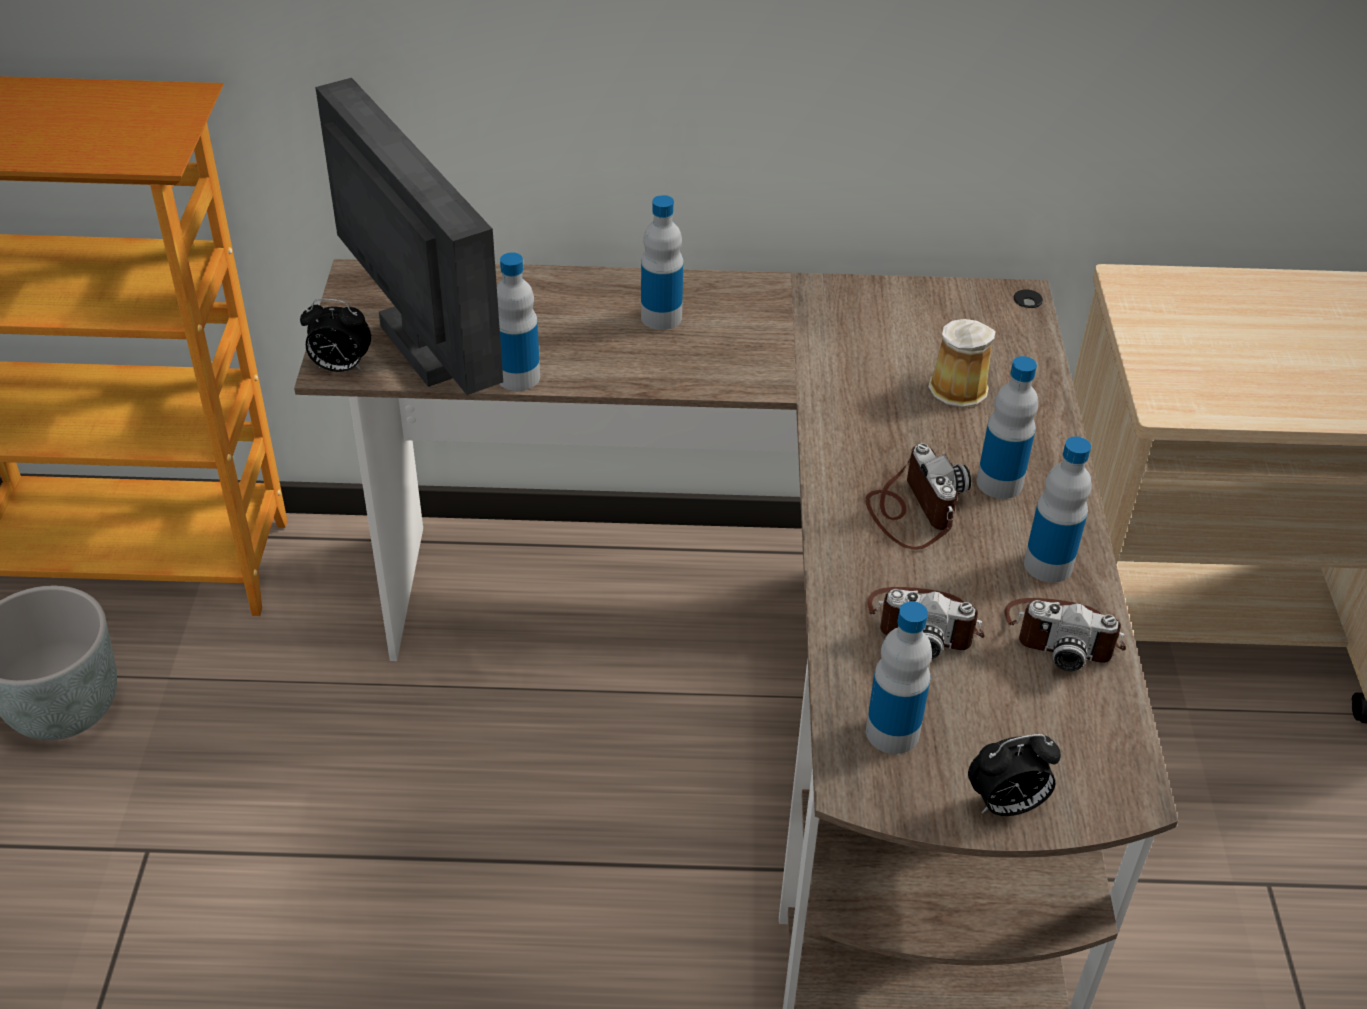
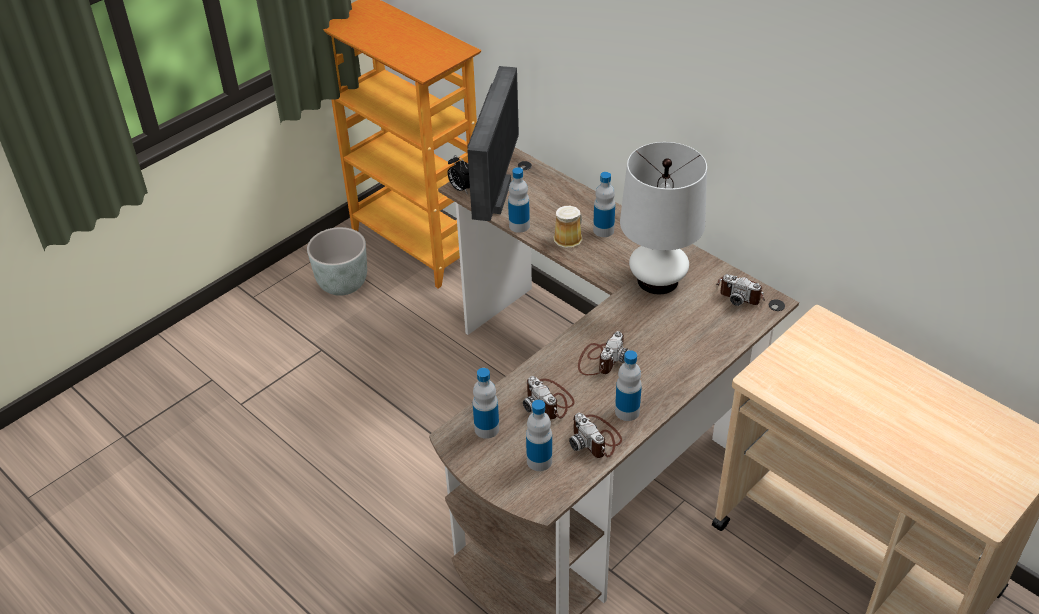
camera: 45 degrees right, 0 degrees up
mug [928,319,996,407] -> mug moved to [554,206,583,248]
alarm clock [968,734,1061,816] -> none
bottle [977,356,1038,499] -> bottle moved to [526,400,552,471]
none -> white table lamp [620,142,707,294]
none -> camera [716,274,765,306]

